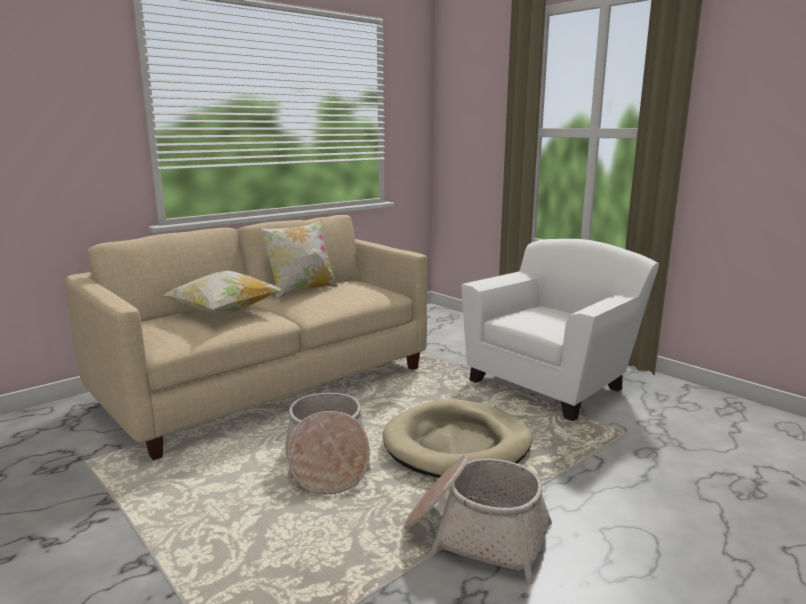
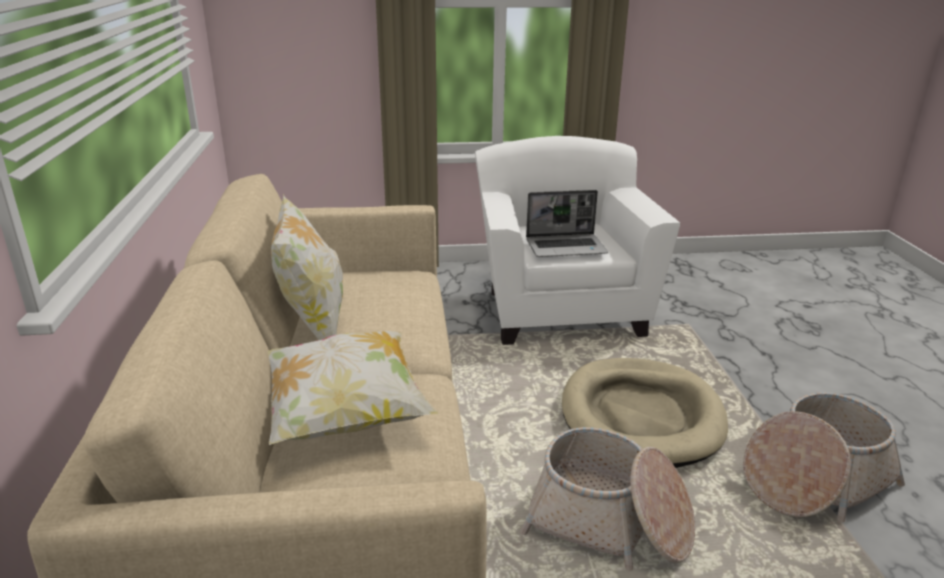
camera: 55 degrees left, 10 degrees up
none -> laptop [526,190,608,257]

